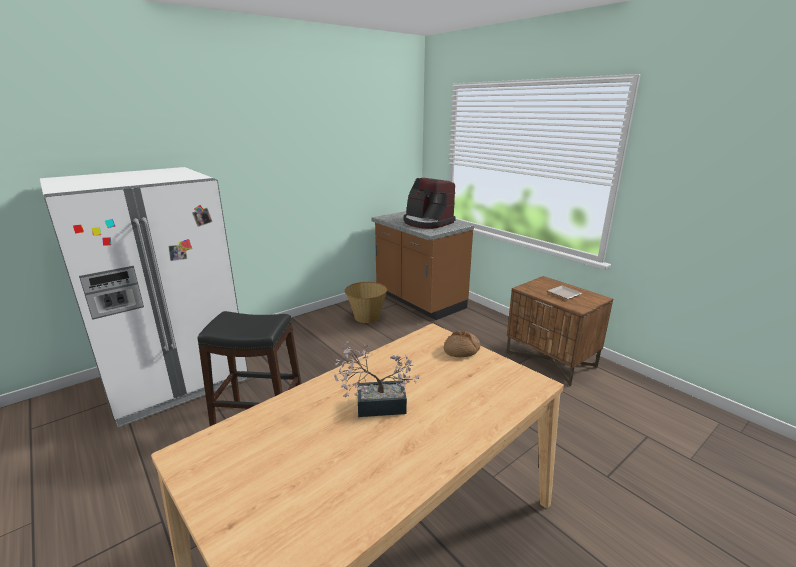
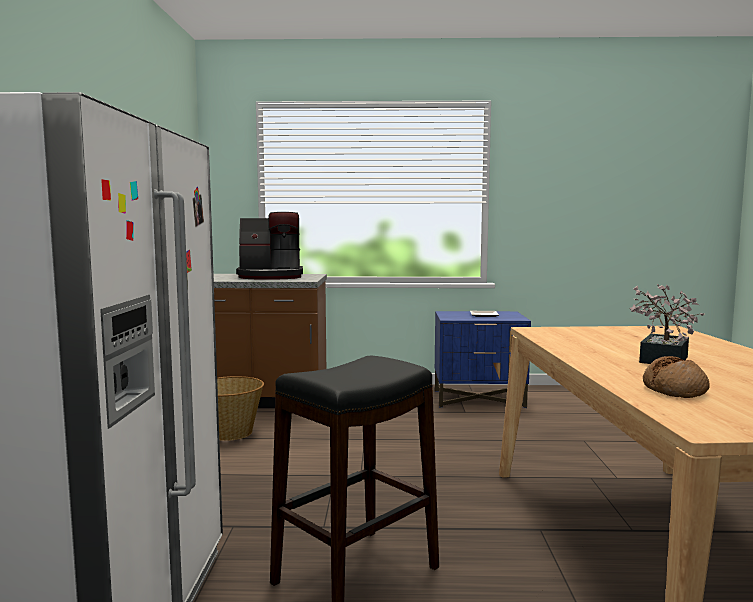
camera: 50 degrees left, 15 degrees down
bread [444,330,480,357] -> bread moved to [643,356,710,398]
brown nightstand [506,276,613,386] -> blue nightstand [435,311,531,408]

